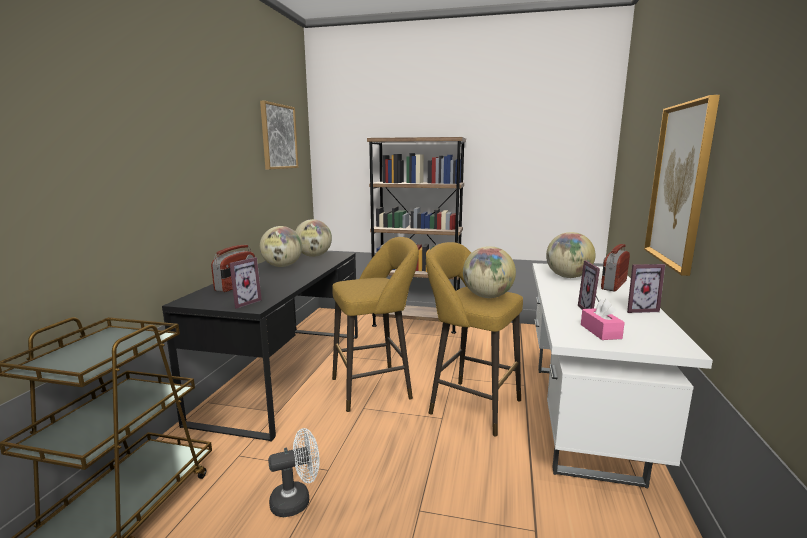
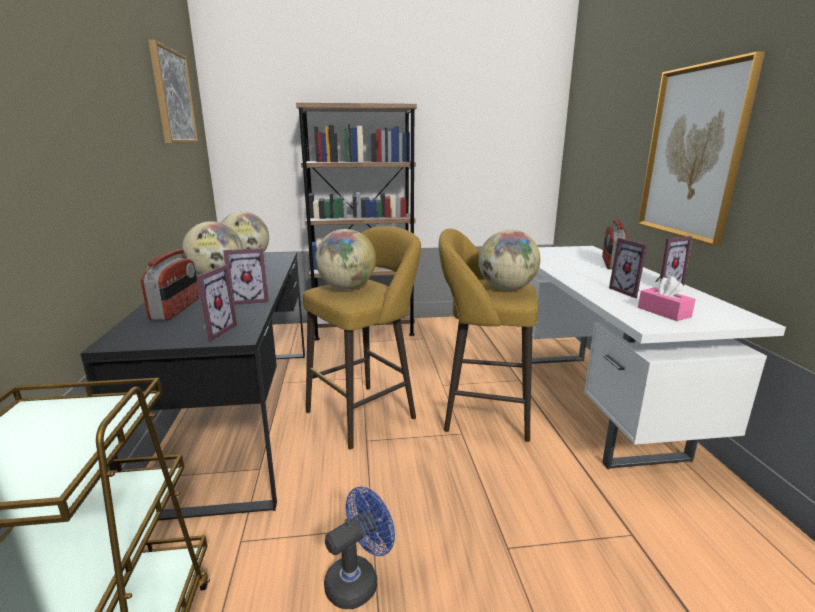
camera: 20 degrees left, 5 degrees up
white fan [268,428,320,517] -> blue fan [324,486,395,609]
globe [546,232,596,278] -> globe moved to [315,229,376,290]
none -> picture frame [223,248,269,305]

